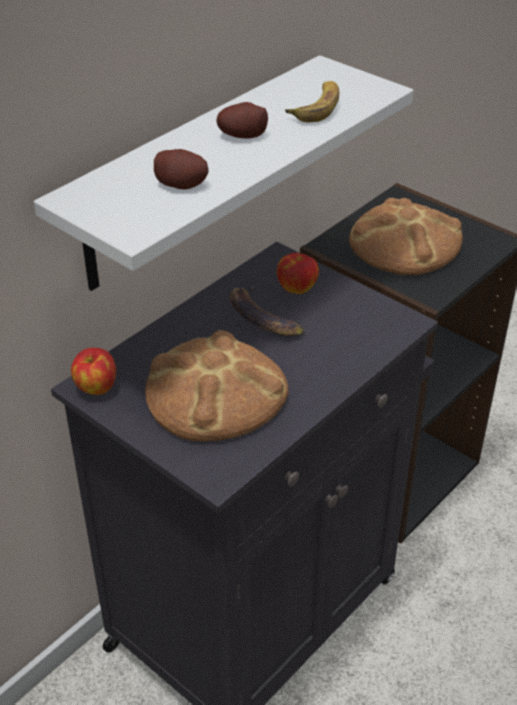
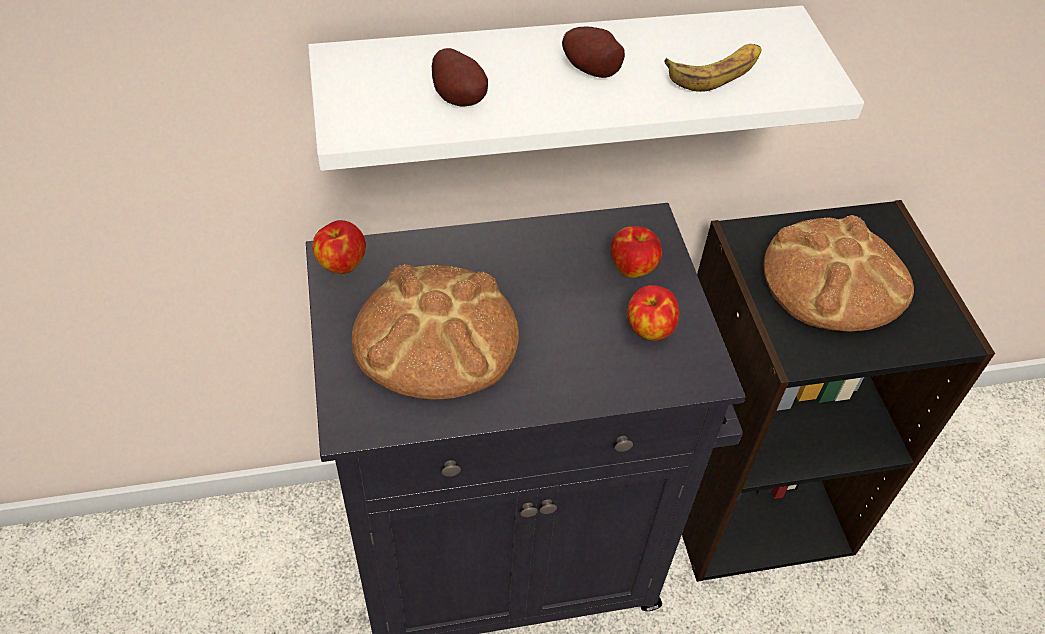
camera: 35 degrees right, 10 degrees up
banana [230,286,305,337] -> none
none -> apple [627,285,679,341]

